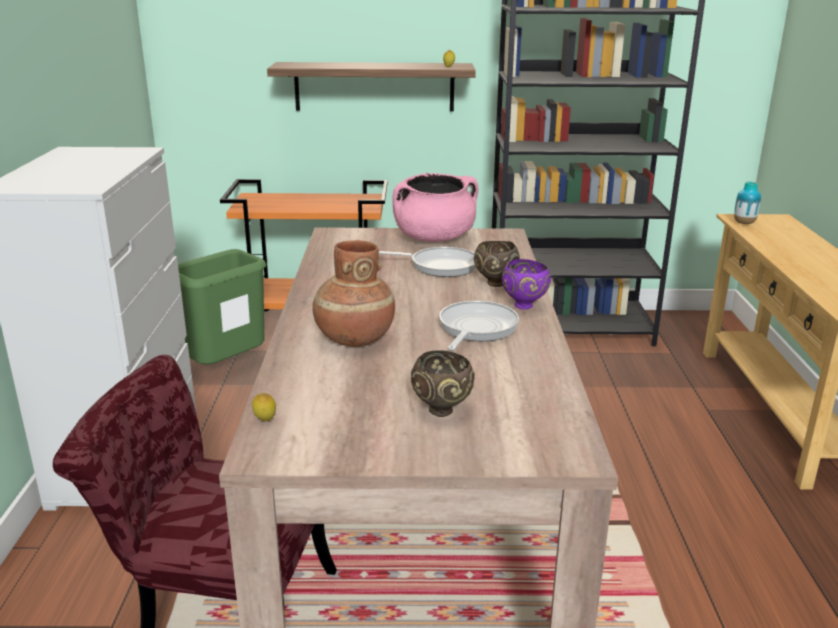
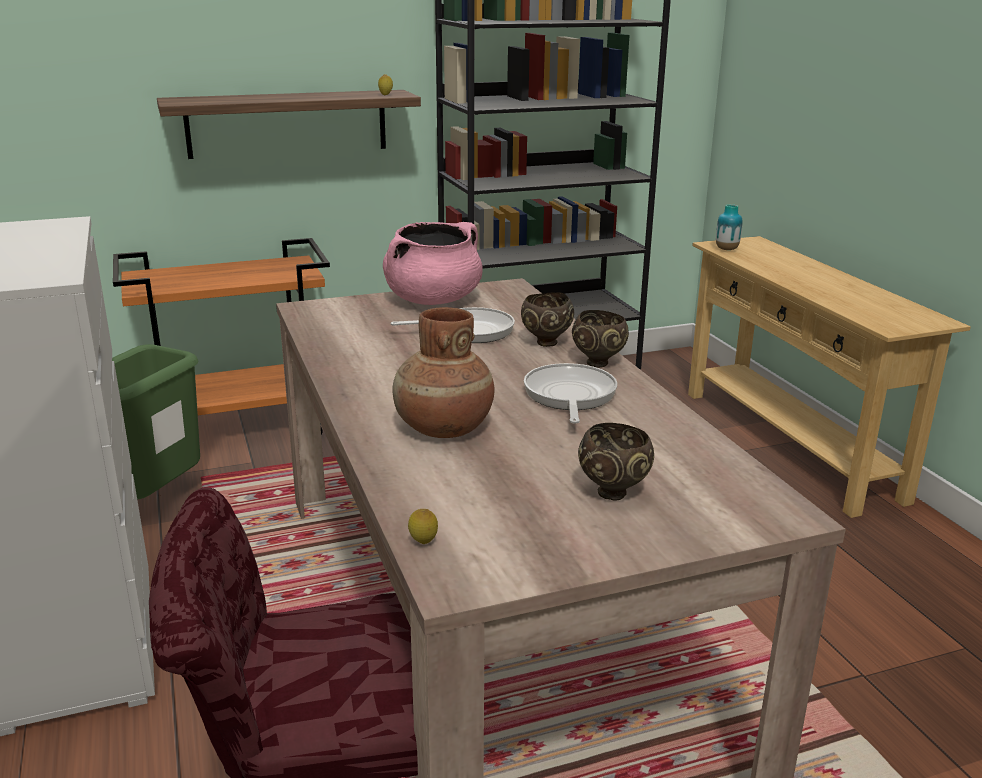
camera: 20 degrees left, 0 degrees up
purple bowl [502,259,551,310] -> brown bowl [572,310,629,368]

